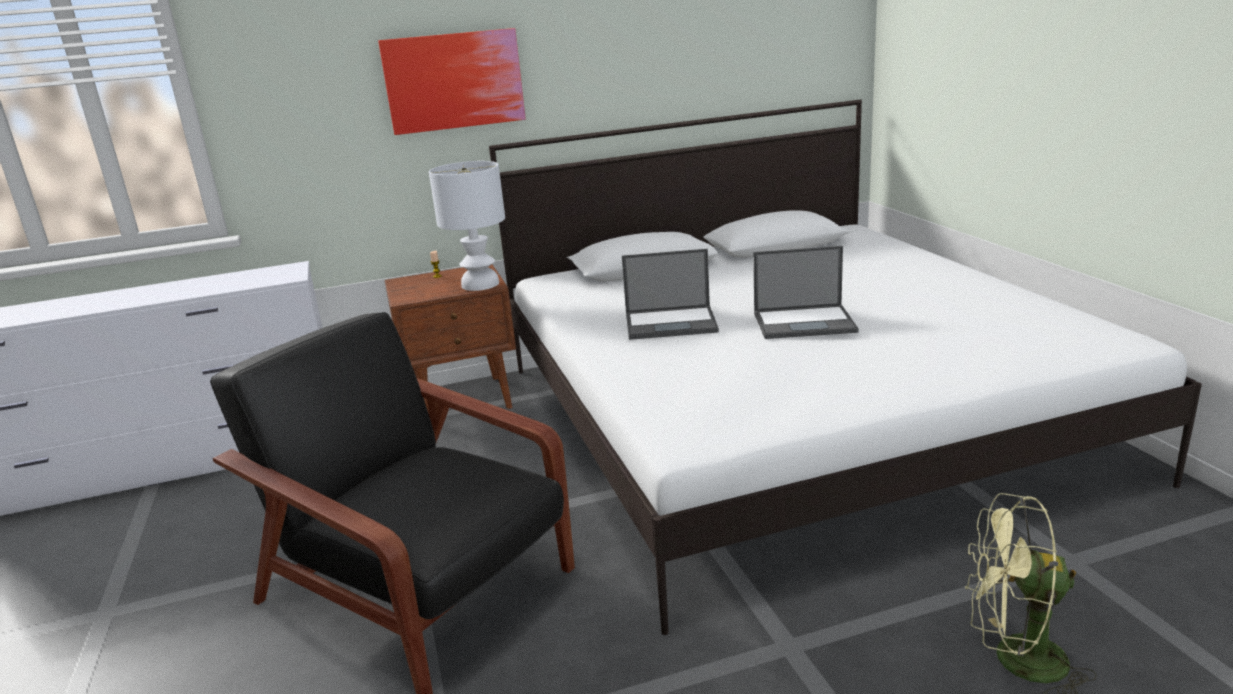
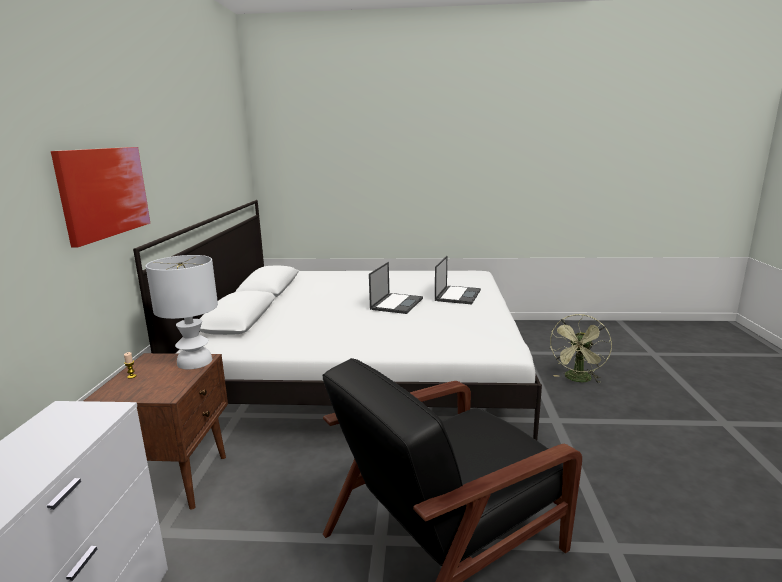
camera: 70 degrees left, 5 degrees down
laptop [622,249,719,340] -> laptop moved to [435,256,481,304]

